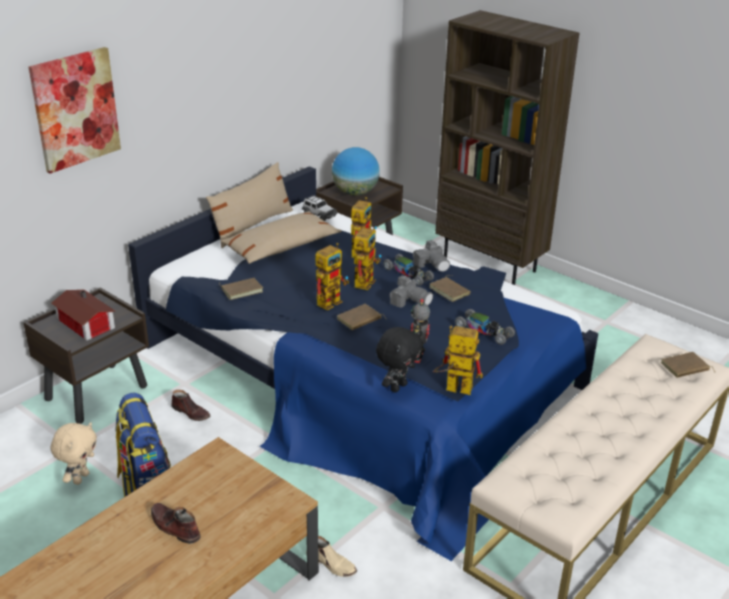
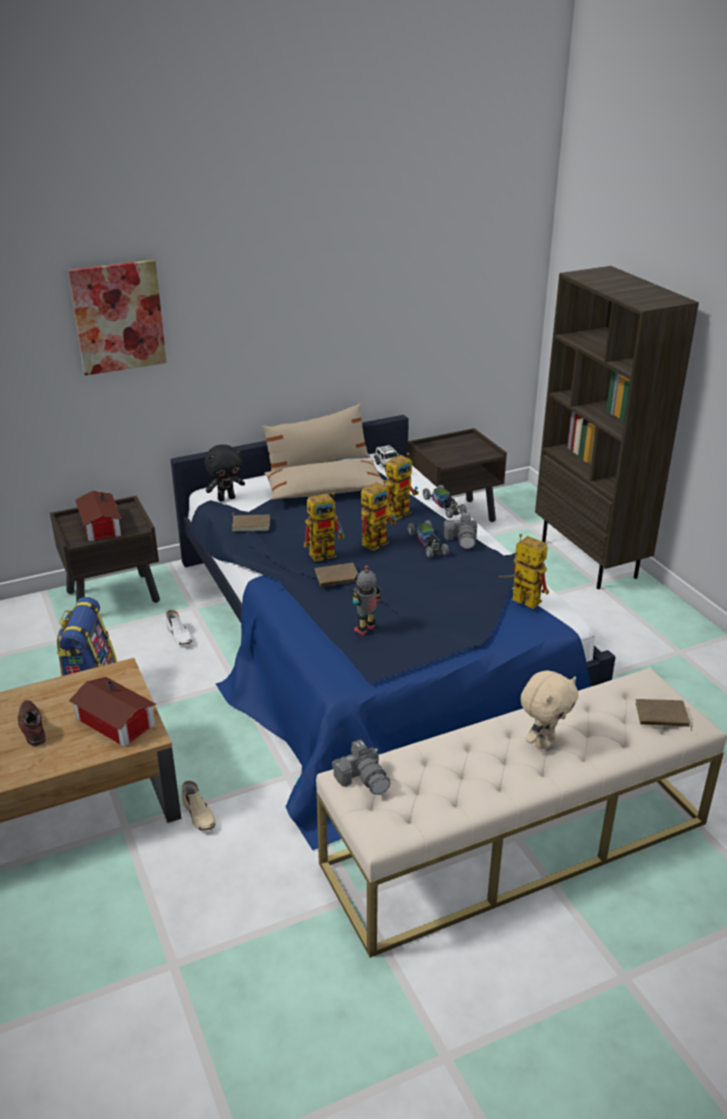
camera: 25 degrees right, 0 degrees up
beige plush toy [51,422,97,485] -> beige plush toy moved to [520,670,578,749]
brown shoe [171,390,210,421] -> white shoe [166,610,193,645]
globe [332,147,380,196] -> none
black plush toy [376,327,423,393] -> black plush toy moved to [204,445,245,502]
camera [389,276,433,307] -> camera moved to [332,739,390,795]
brown book [429,275,471,302] -> none
toy robot [433,326,483,395] -> toy robot moved to [498,534,549,609]
toy car [455,309,515,345] -> toy car moved to [423,485,467,518]
none -> toy house [69,677,156,747]

